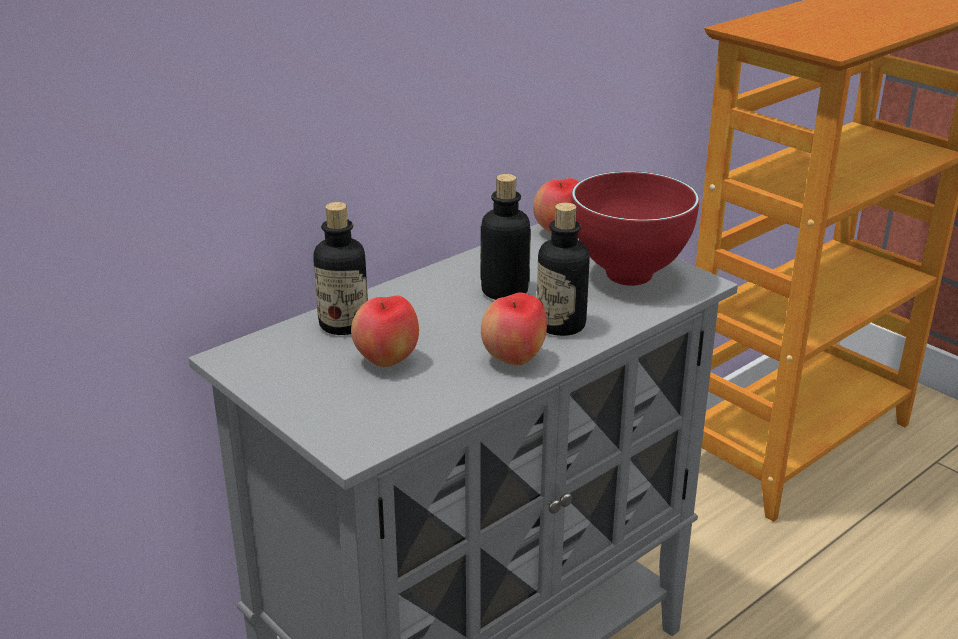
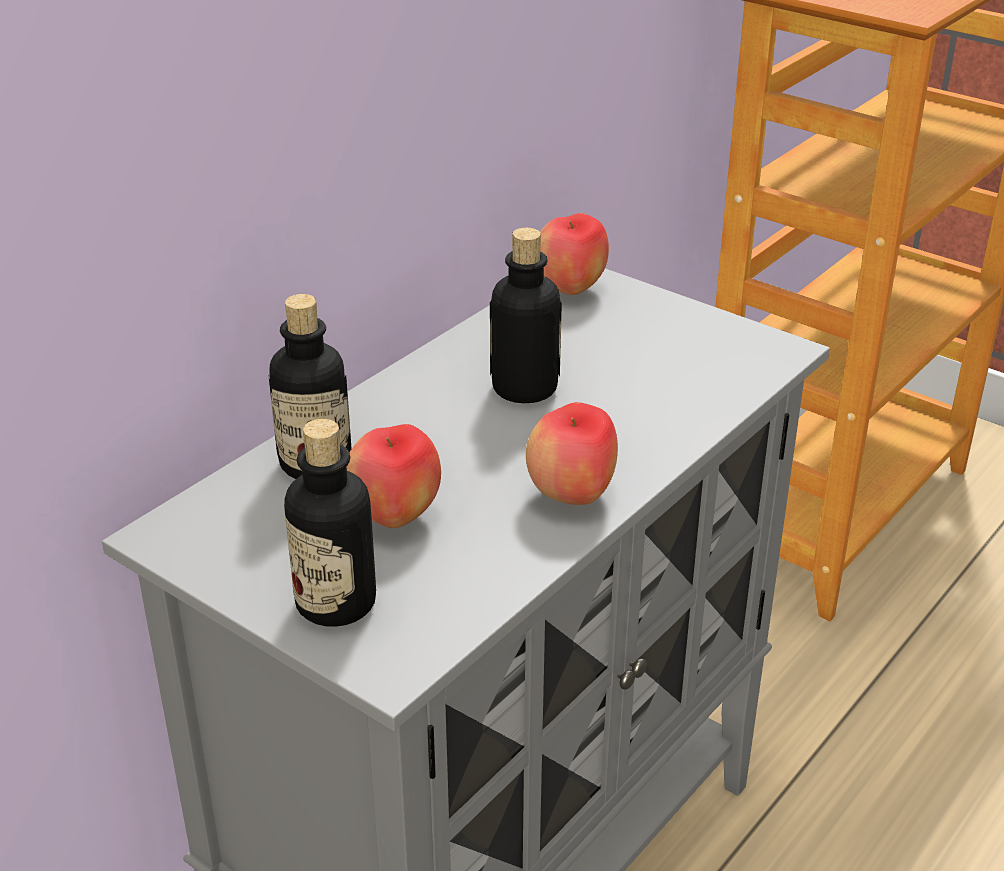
camera: 10 degrees left, 5 degrees up
bottle [537,203,590,336] -> bottle moved to [284,419,376,627]
red bowl [571,171,699,286] -> none

